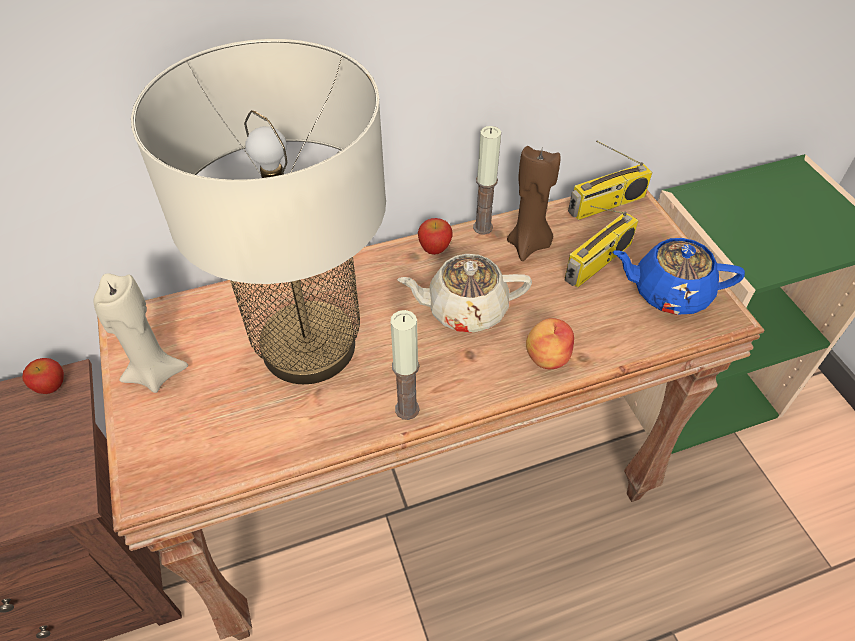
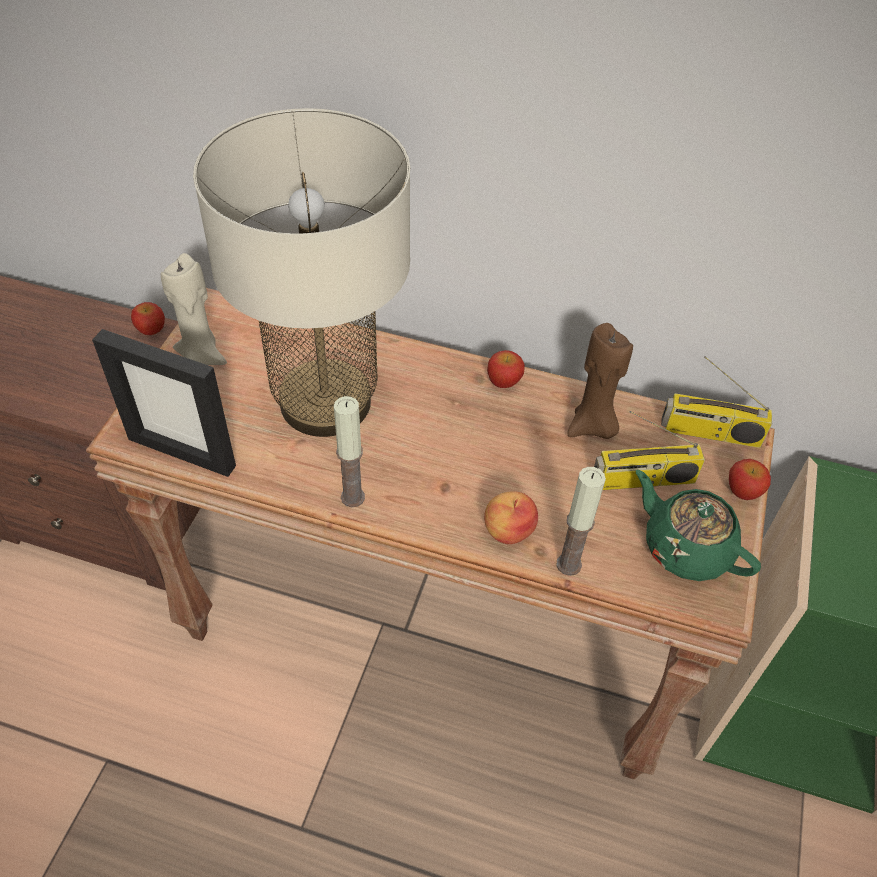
camera: 35 degrees right, 0 degrees up
beige teapot [397,254,532,333] -> none
candle [473,126,501,235] -> candle moved to [556,467,606,576]
blue teapot [613,238,745,315] -> green teapot [636,470,761,581]
none -> picture frame [92,329,236,477]
none -> apple [729,459,771,500]

